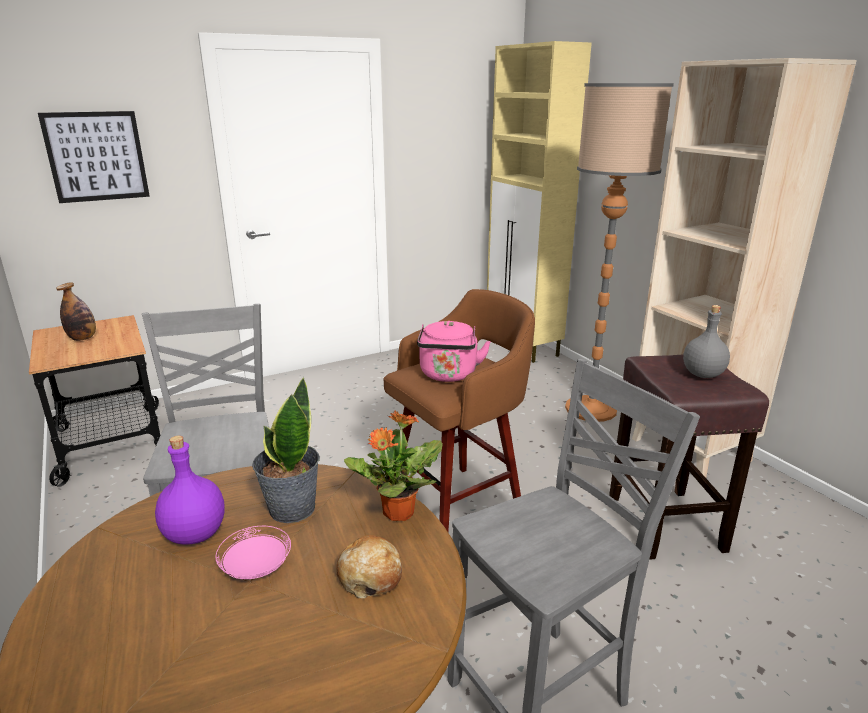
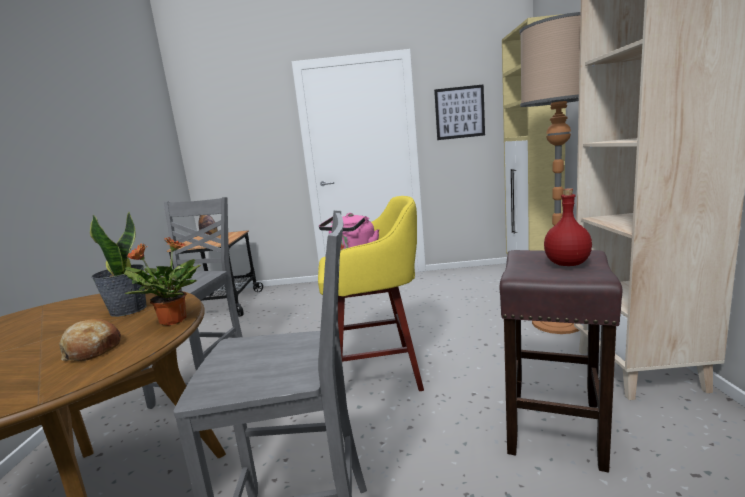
camera: 30 degrees right, 10 degrees down
picture [38,111,150,203] -> picture moved to [434,84,485,140]
purple bottle [155,436,224,545] -> none
pink plate [216,526,291,579] -> none
brown stool [383,289,535,531] -> yellow stool [318,196,424,391]
grey bottle [683,305,730,378] -> red bottle [544,188,592,266]

